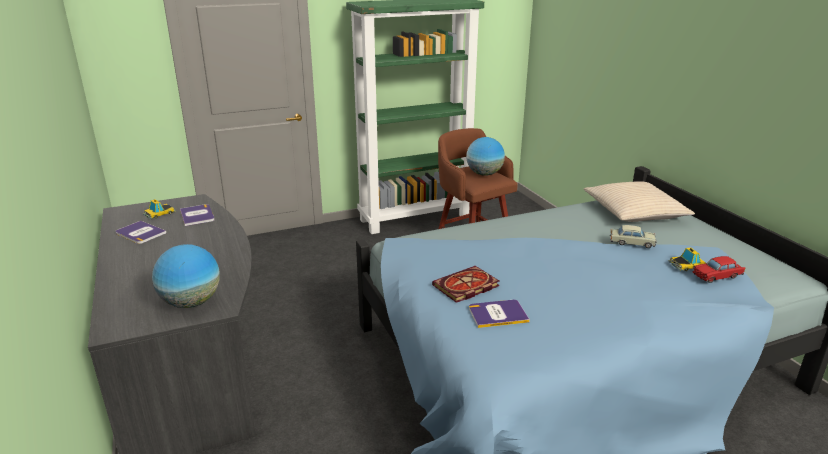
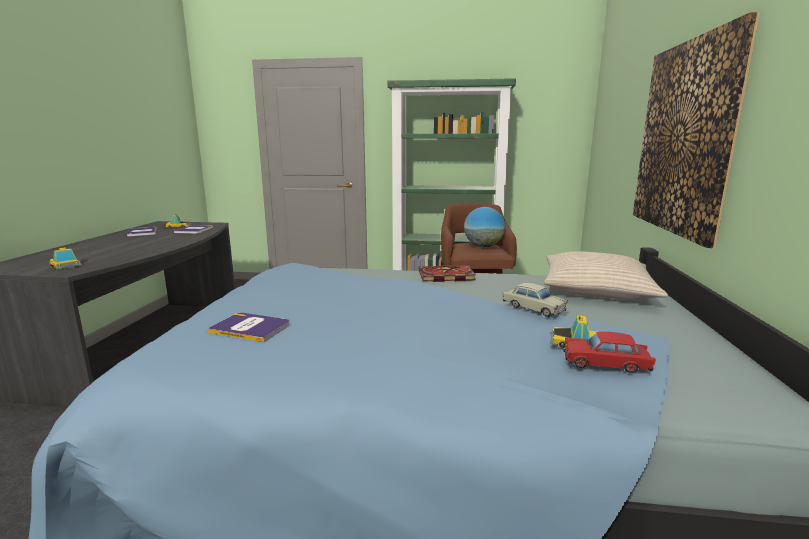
camera: 30 degrees right, 10 degrees down
globe [152,244,220,308] -> toy car [49,248,82,269]
book [432,266,500,303] -> book moved to [419,265,476,282]
none -> picture [633,12,760,248]

